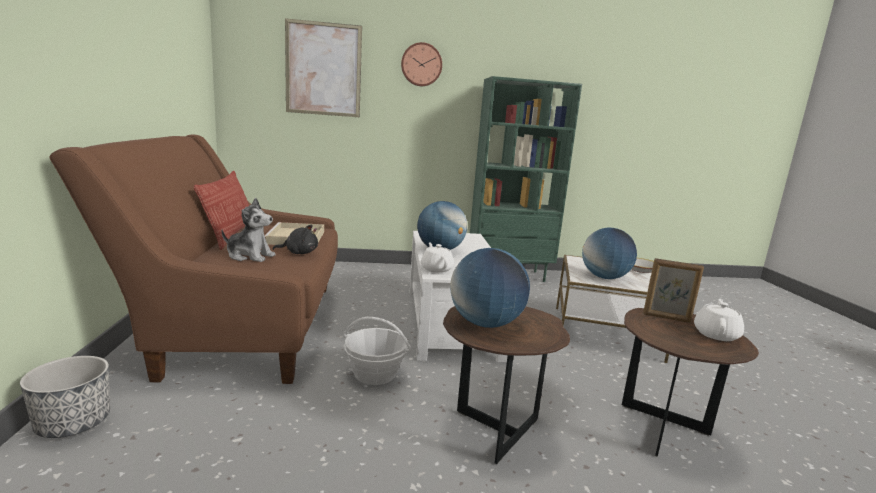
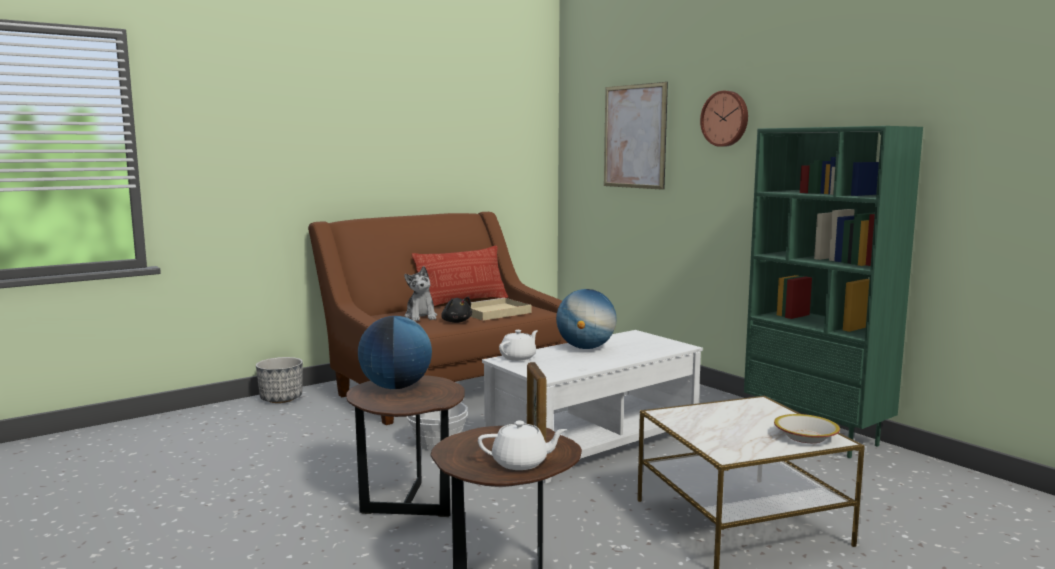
camera: 60 degrees right, 5 degrees down
globe [582,228,637,279] -> none

